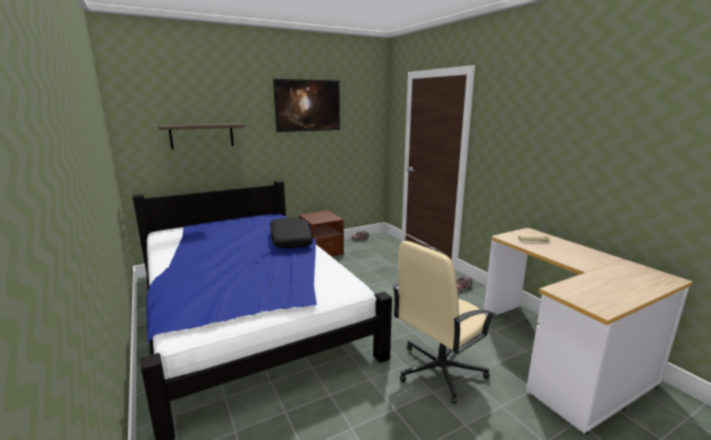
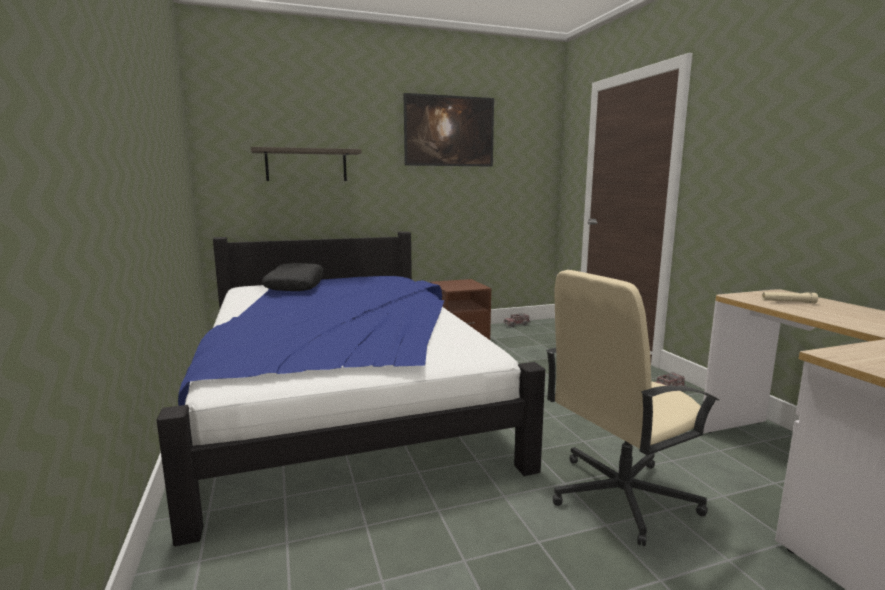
camera: 10 degrees right, 5 degrees down
black pillow [270,218,313,248] -> black pillow moved to [262,263,324,291]

